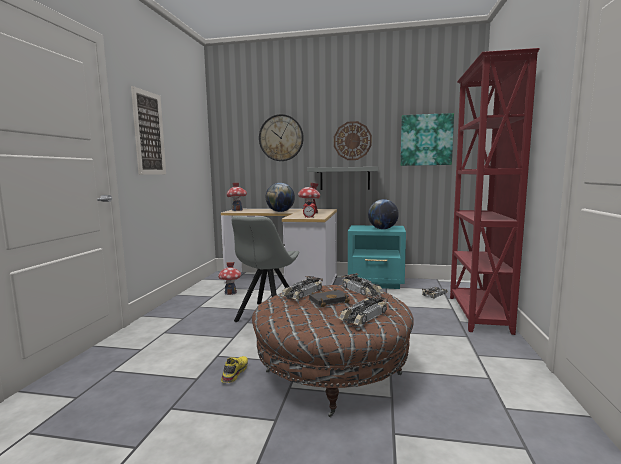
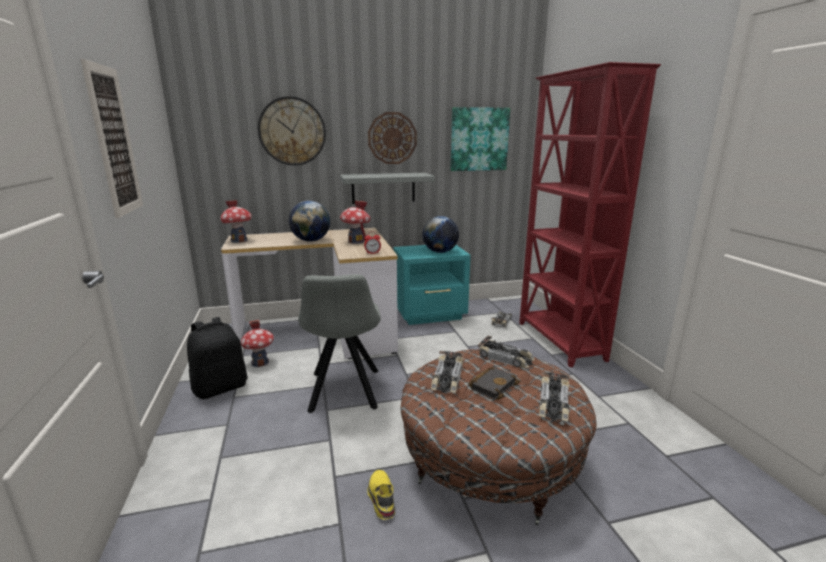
camera: 25 degrees left, 10 degrees up
none -> black backpack [187,317,248,399]

